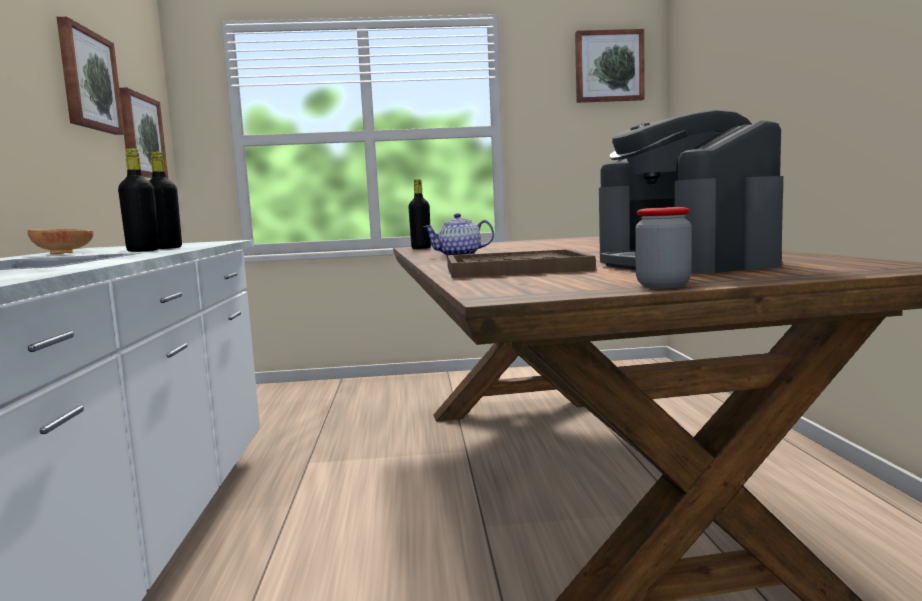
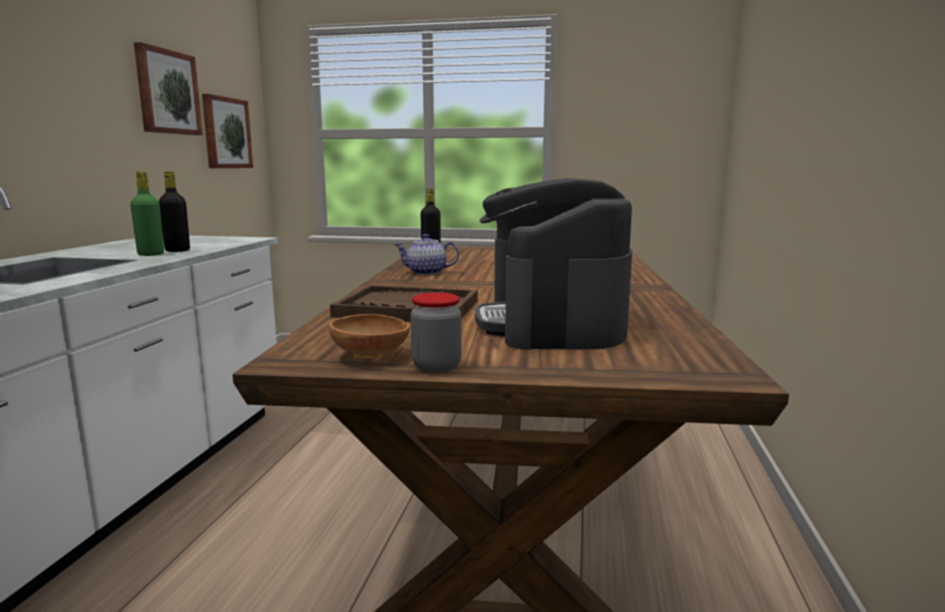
camera: 15 degrees right, 5 degrees up
brown bowl [27,229,93,254] -> brown bowl moved to [329,314,410,359]
black bottle [118,149,159,252] -> green bottle [130,171,164,256]
picture [575,29,645,103] -> none

